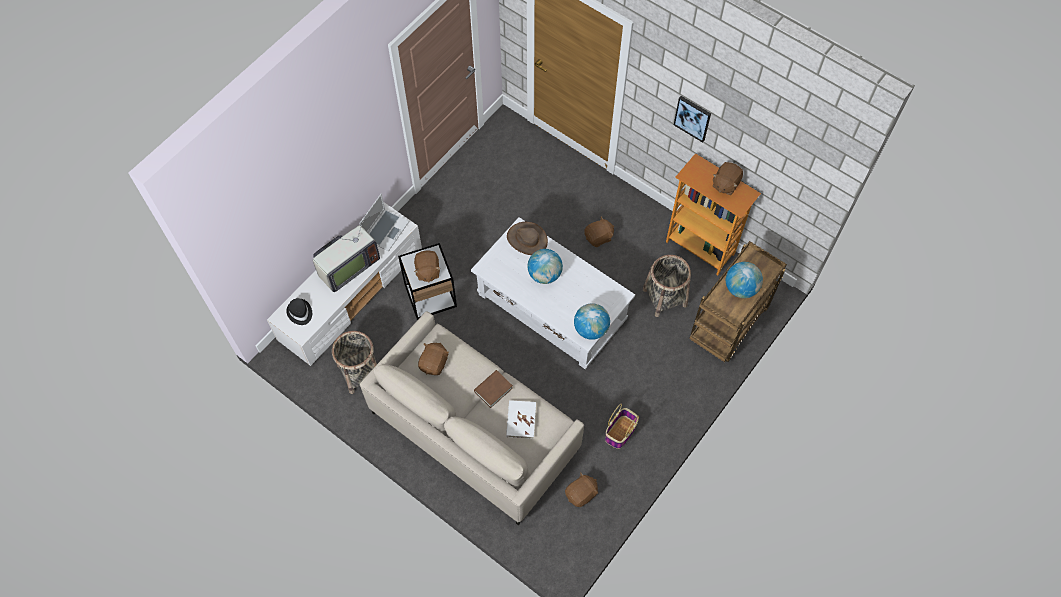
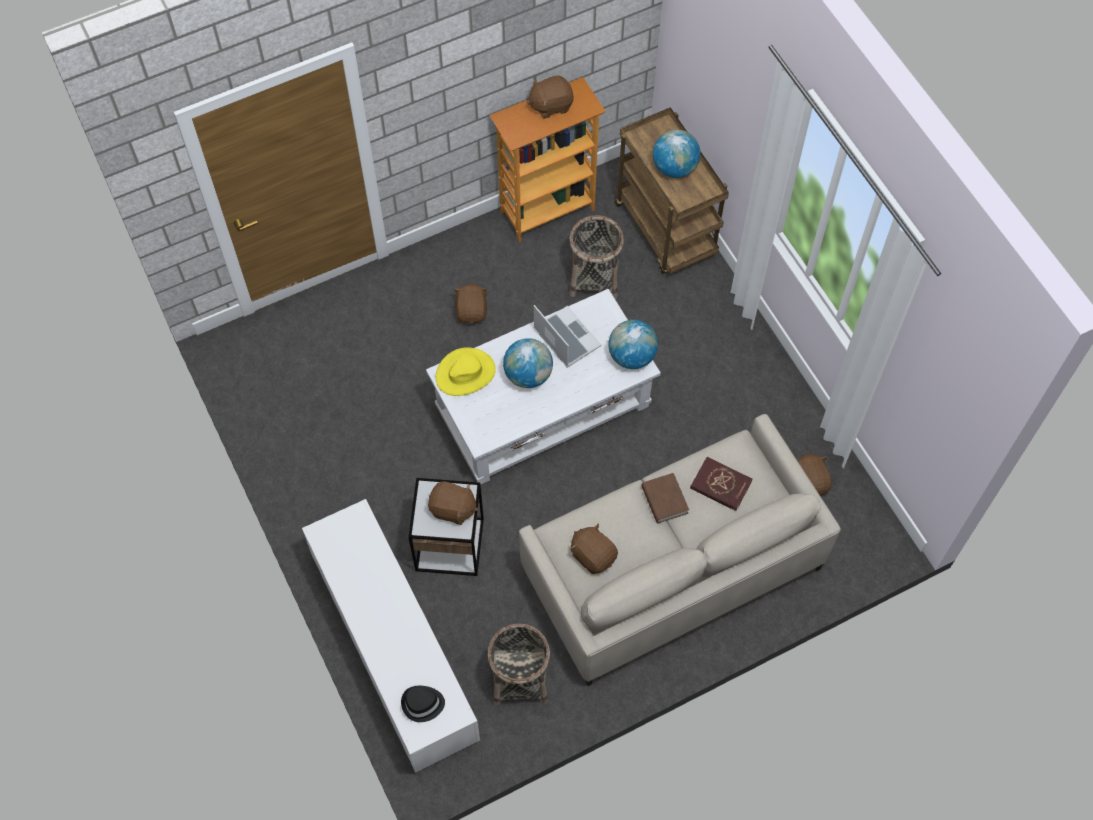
camera: 65 degrees left, 0 degrees up
television [313,214,380,292] -> none
laptop [359,194,409,252] -> laptop moved to [534,305,601,368]
white book [506,400,536,439] -> red book [690,457,753,511]
brown hat [507,222,548,255] -> yellow hat [436,347,496,396]
basket [605,404,639,449] -> none
picture [674,96,711,143] -> none
brown plush toy [713,162,743,195] -> brown plush toy turned 105 degrees clockwise [527,75,574,119]

